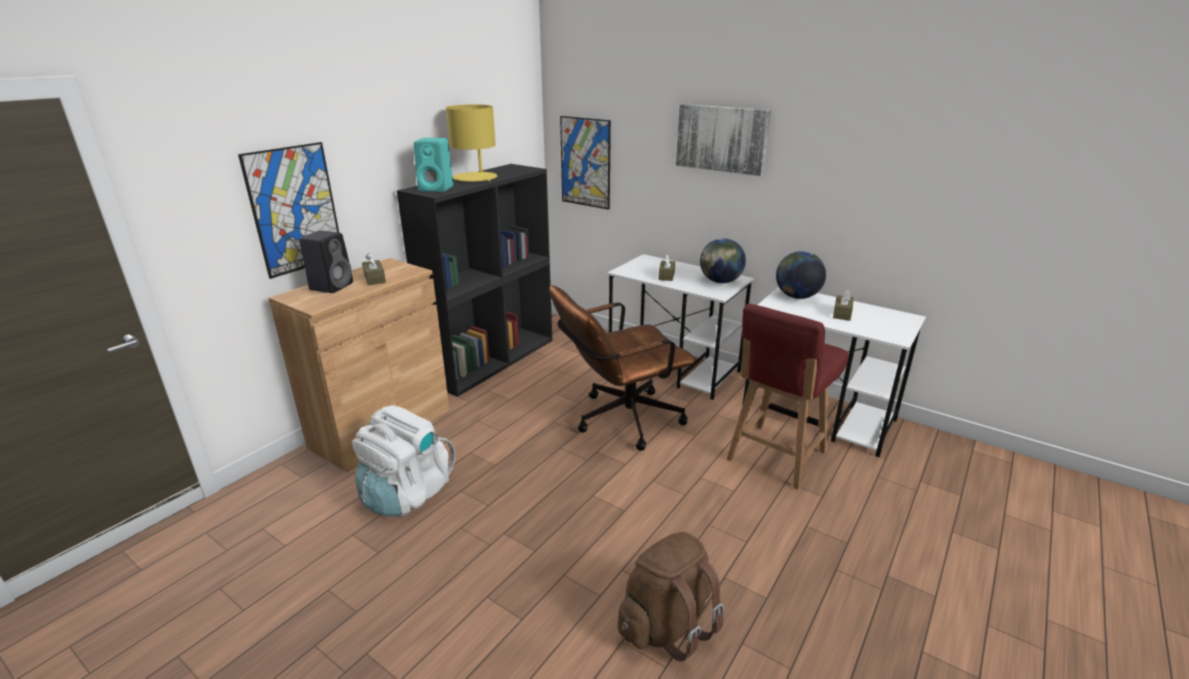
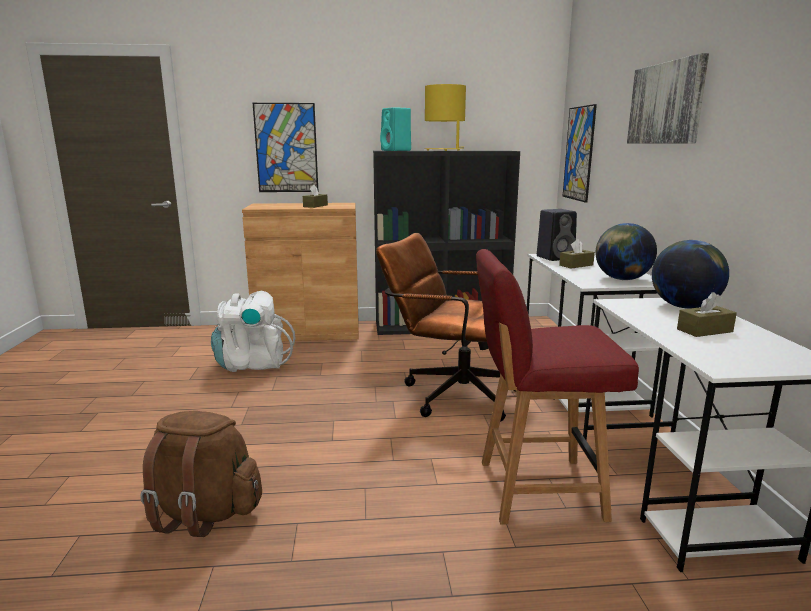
camera: 50 degrees right, 10 degrees down
black speaker [299,230,353,293] -> black speaker moved to [537,209,577,261]

